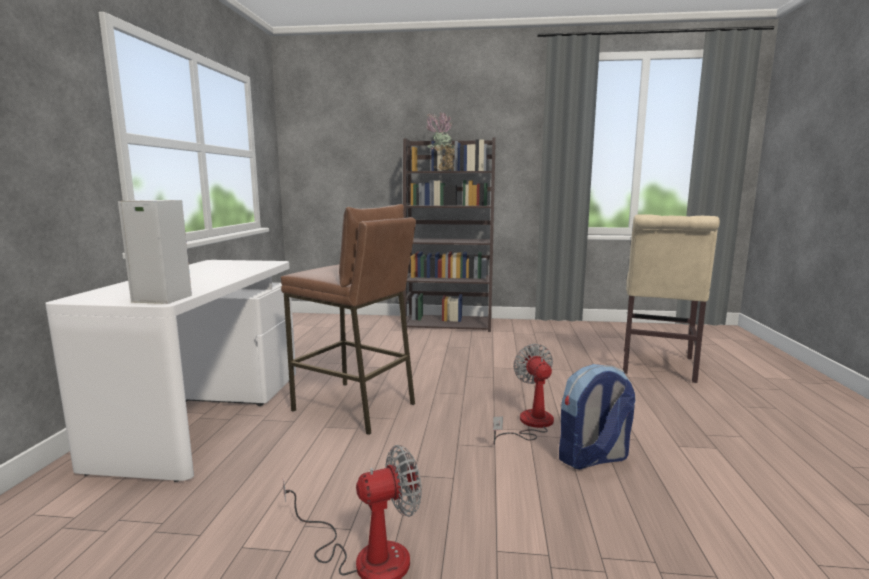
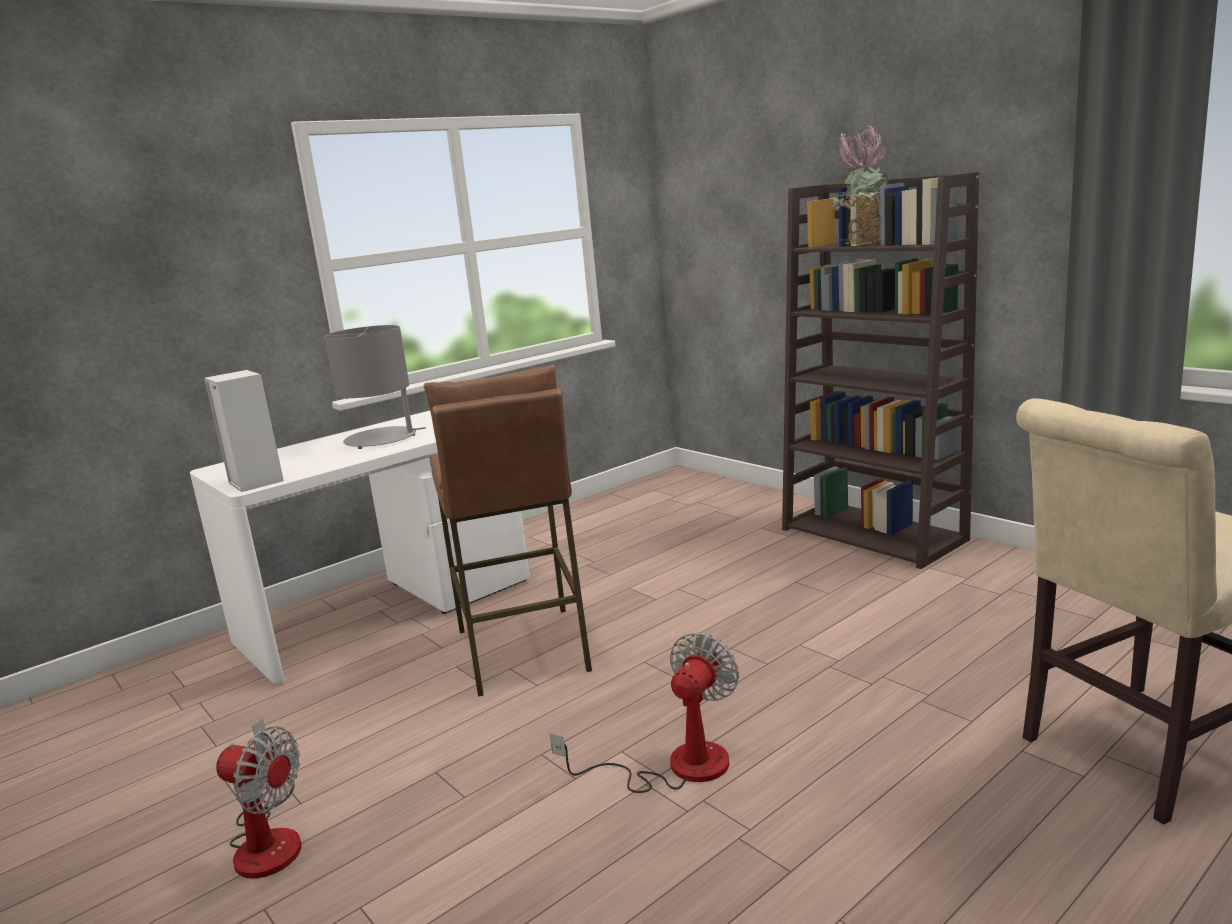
camera: 45 degrees right, 5 degrees up
backpack [559,364,635,469] -> none
none -> grey table lamp [324,325,426,449]

